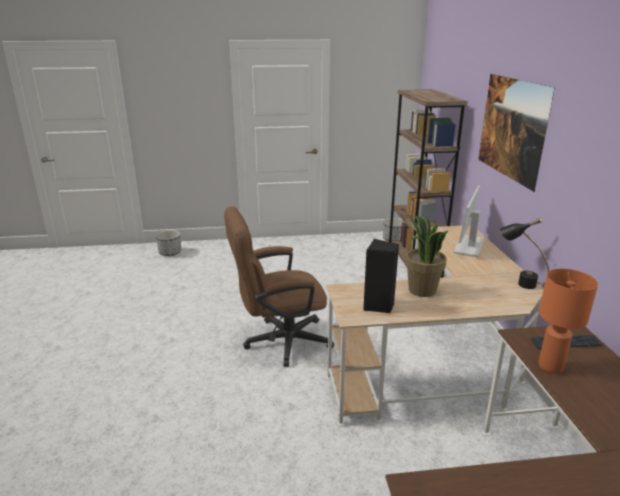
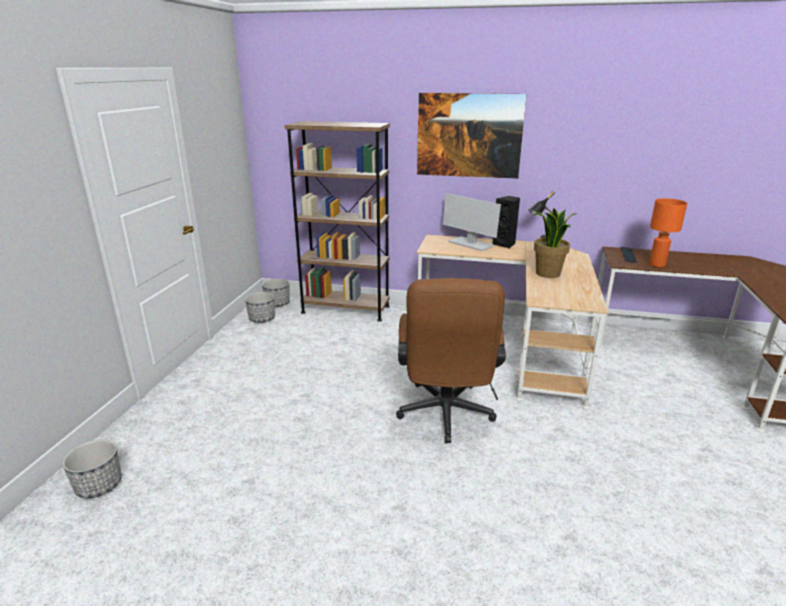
camera: 70 degrees left, 0 degrees up
black speaker [363,239,399,313] -> black speaker moved to [492,196,520,249]
none -> planter [245,292,275,323]

